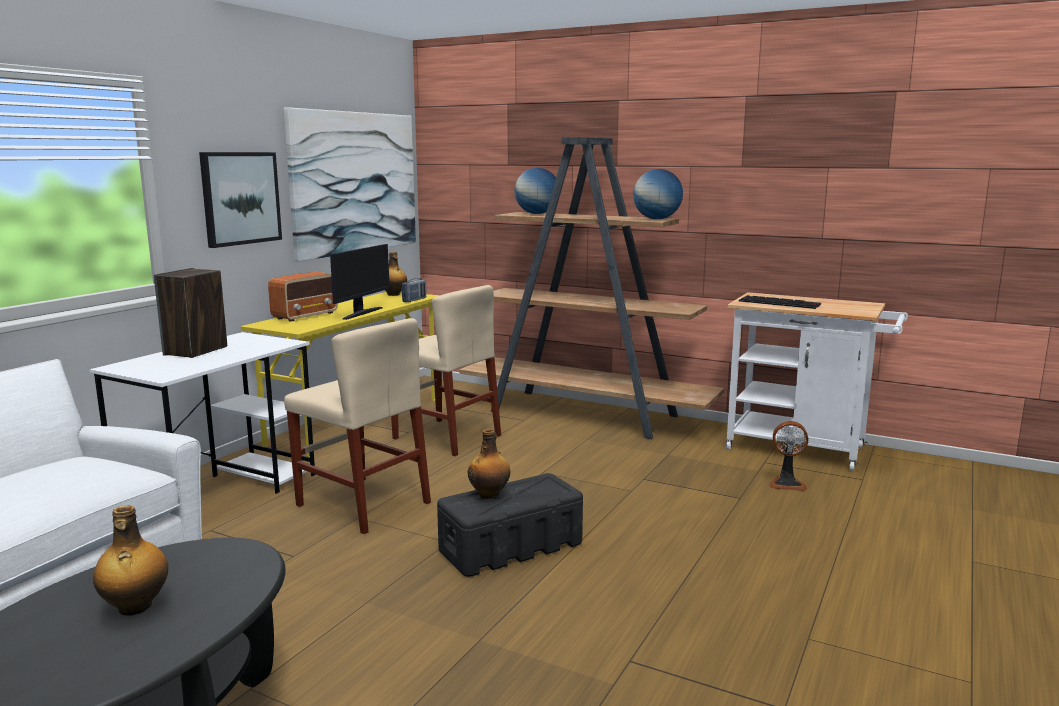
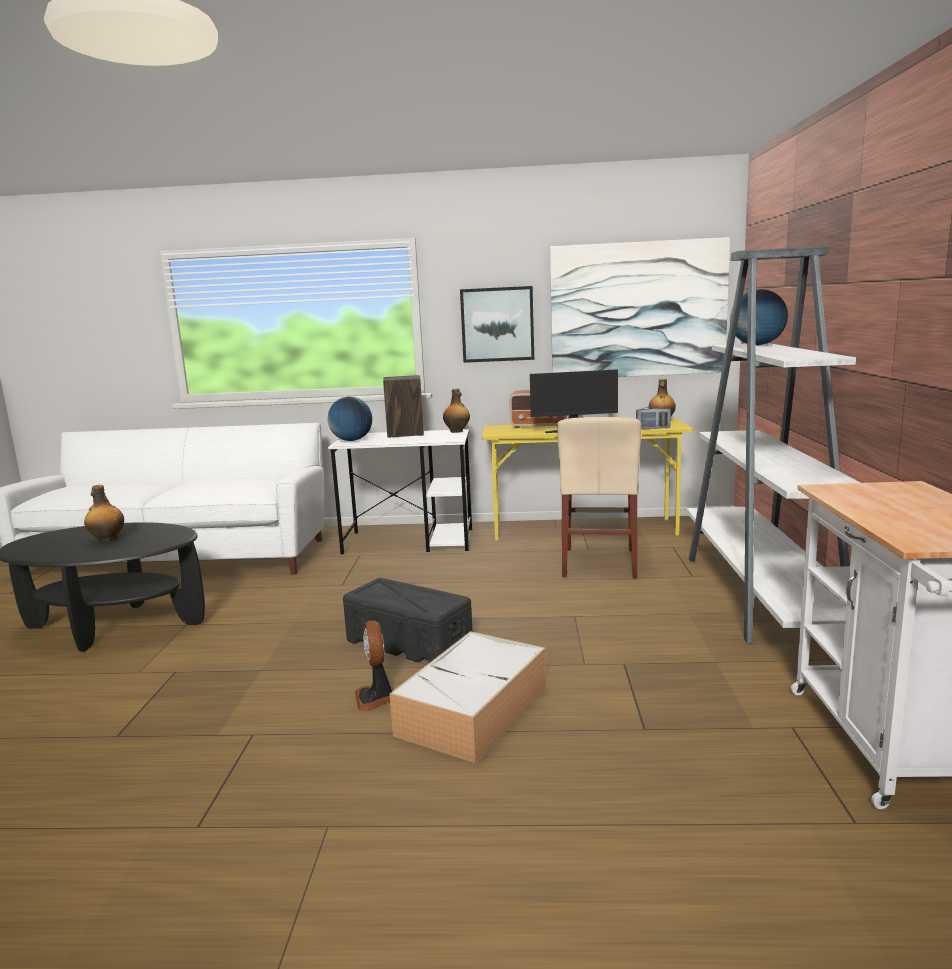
camera: 65 degrees right, 0 degrees up
beige chair [284,318,431,534] -> none
brown bookcase [459,137,724,439] -> white bookcase [686,246,861,644]
bottle [468,428,511,499] -> bottle moved to [443,389,470,433]
globe [633,169,683,219] -> globe moved to [328,396,372,441]
keyboard [739,295,821,309] -> none
fan [768,421,808,491] -> fan moved to [355,621,394,712]
none -> storage box [390,631,546,763]

